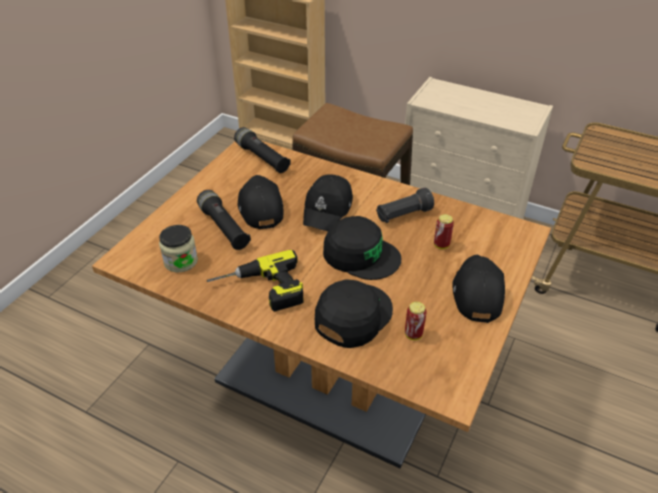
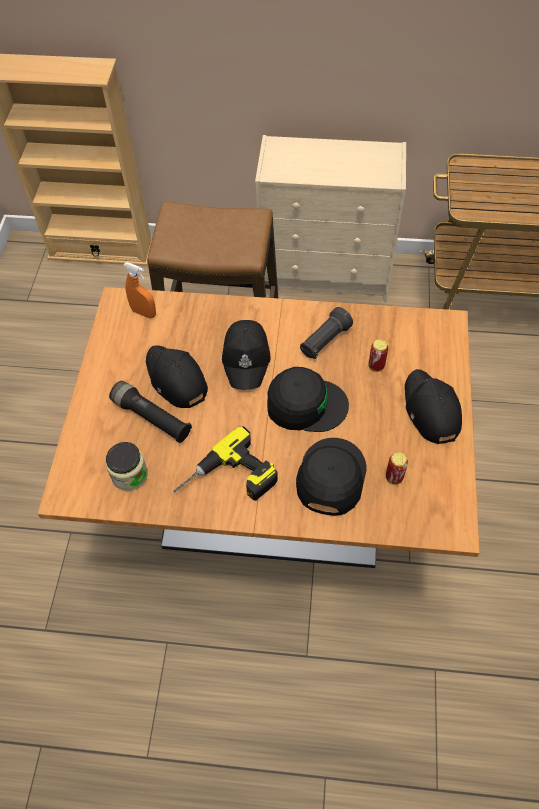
camera: 20 degrees left, 15 degrees up
black flashlight [234,127,291,173] -> orange spray bottle [124,262,156,319]

